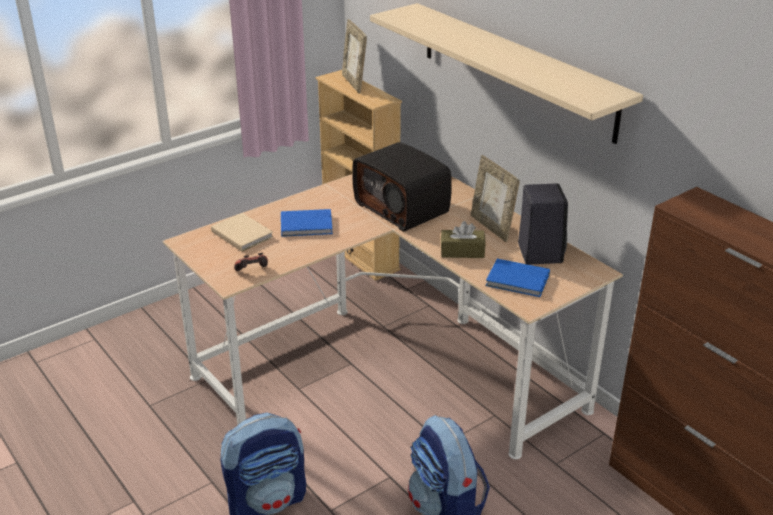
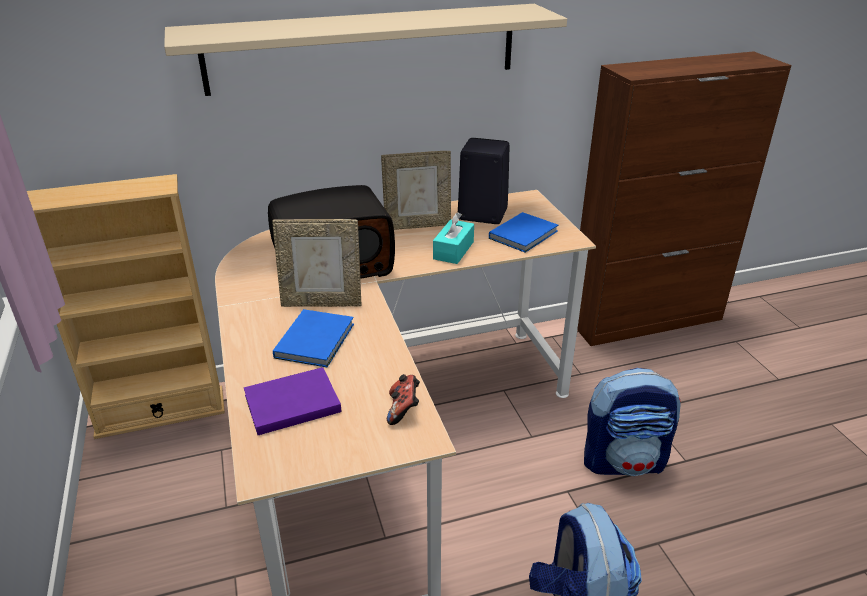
camera: 70 degrees left, 0 degrees up
beige book [211,213,273,252] -> purple book [244,367,341,435]
picture frame [342,19,367,93] -> picture frame moved to [272,219,362,307]
brown tissue box [441,221,486,258] -> turquoise tissue box [433,212,474,264]

